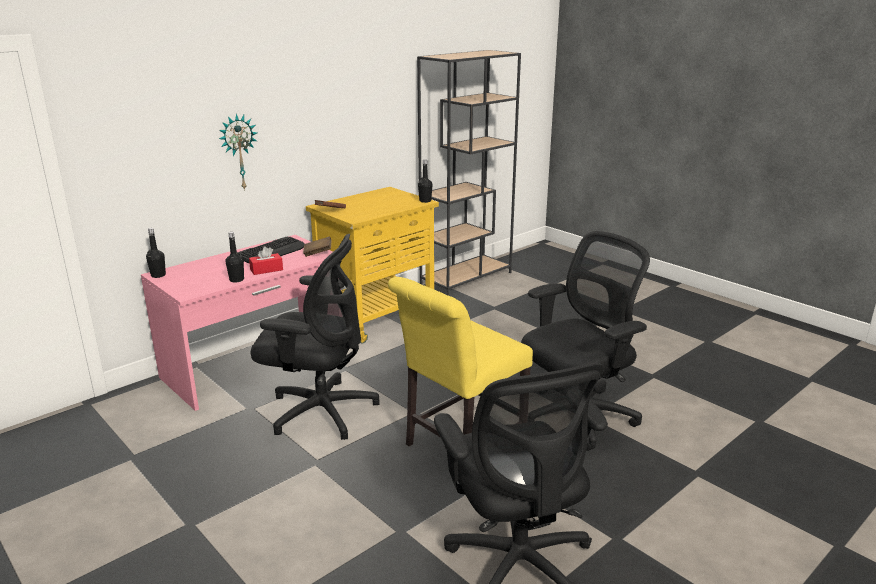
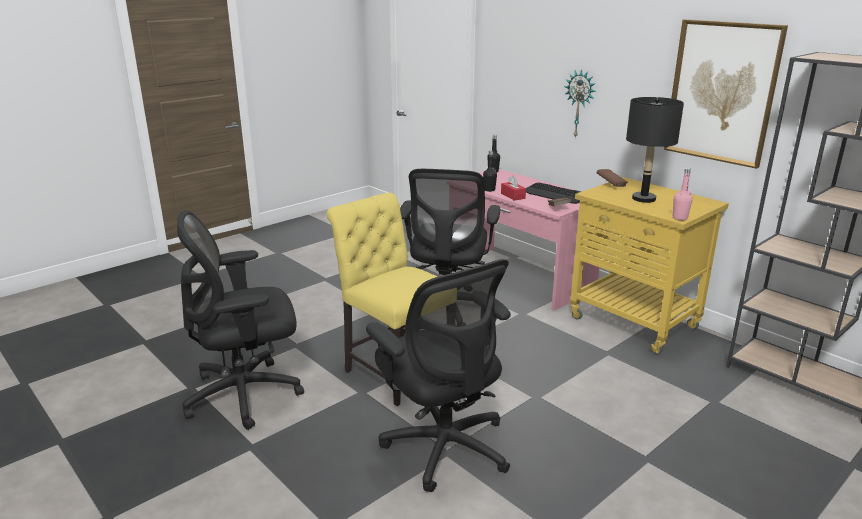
camera: 90 degrees right, 0 degrees up
black bottle [418,159,432,203] -> pink bottle [673,168,693,220]
none -> black table lamp [626,97,684,203]
none -> picture [664,19,788,169]

